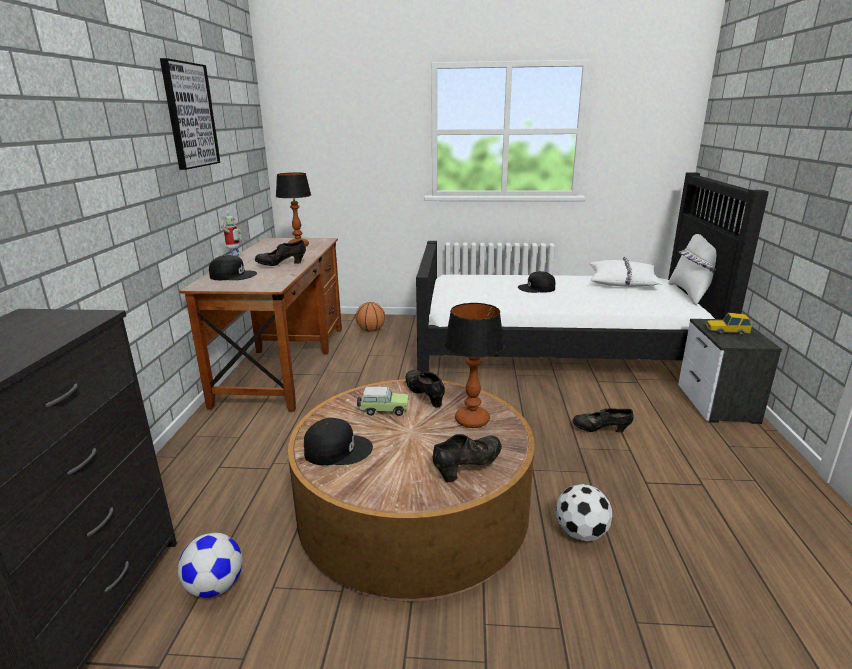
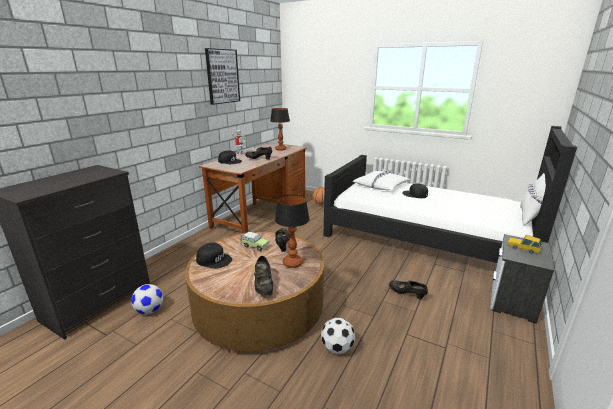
camera: 25 degrees right, 0 degrees up
black shoe [433,434,502,482] -> black shoe turned 90 degrees clockwise [254,256,273,296]
white pillow [590,257,663,287] -> white pillow moved to [353,170,410,190]

